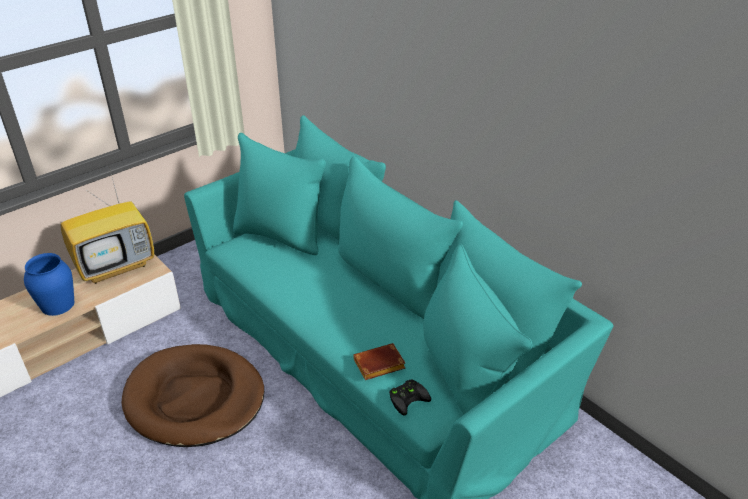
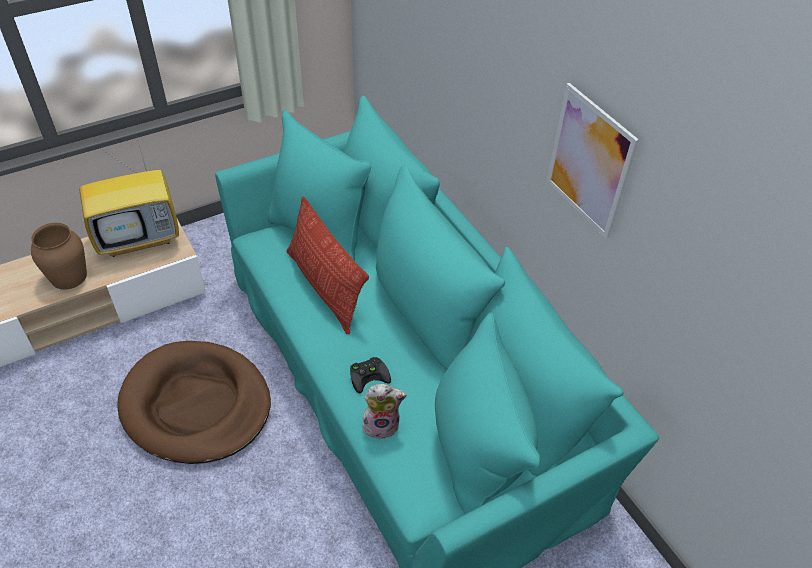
camera: 10 degrees right, 10 degrees up
blue vase [24,253,74,316] -> brown vase [31,222,87,290]
brown book [353,343,405,380] -> plush toy [362,384,407,440]
black game controller [389,379,431,416] -> black game controller moved to [350,357,391,394]
none -> pillow [286,196,369,334]
none -> picture [547,83,639,239]

